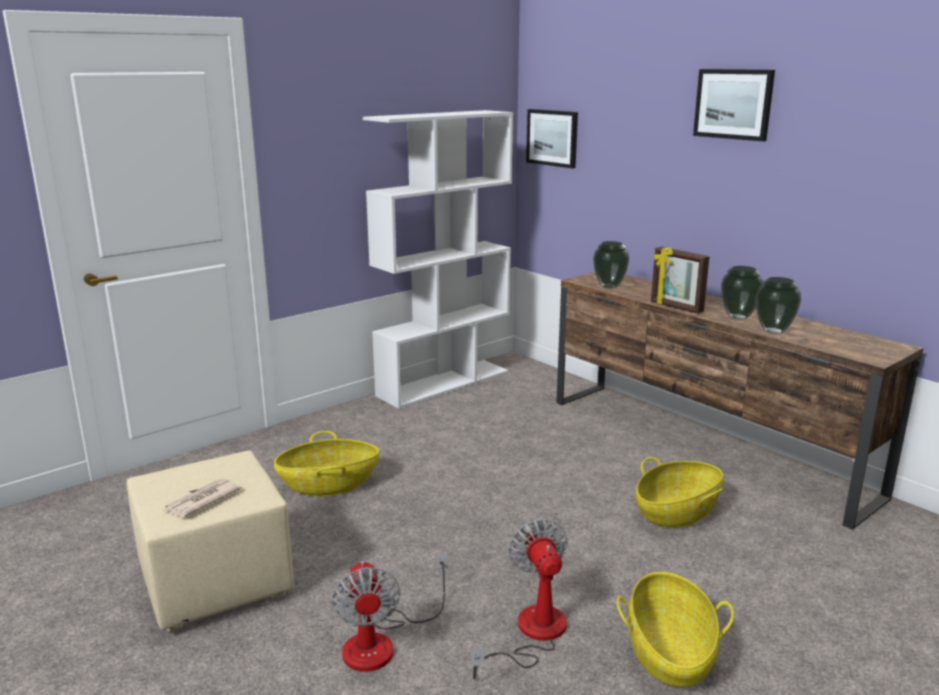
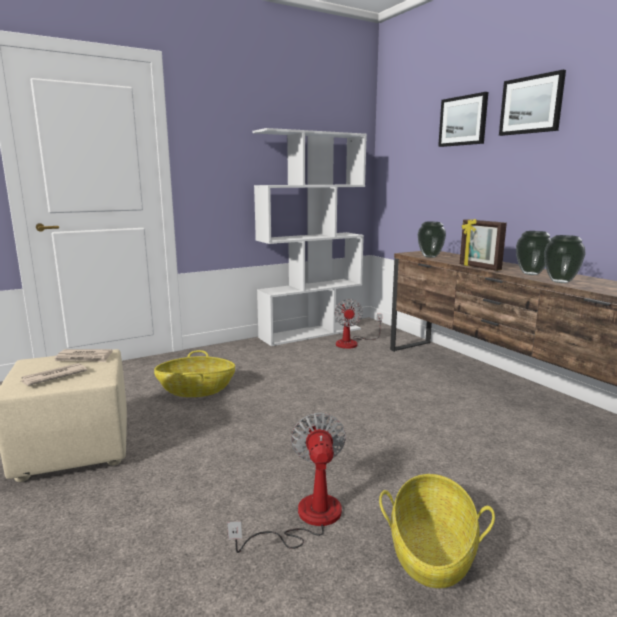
camera: 10 degrees right, 5 degrees down
fan [332,552,448,672] -> fan moved to [334,299,382,349]
picture [526,109,578,168] -> picture moved to [438,92,488,147]
basket [635,457,723,528] -> none
none -> newspaper [54,349,113,362]

